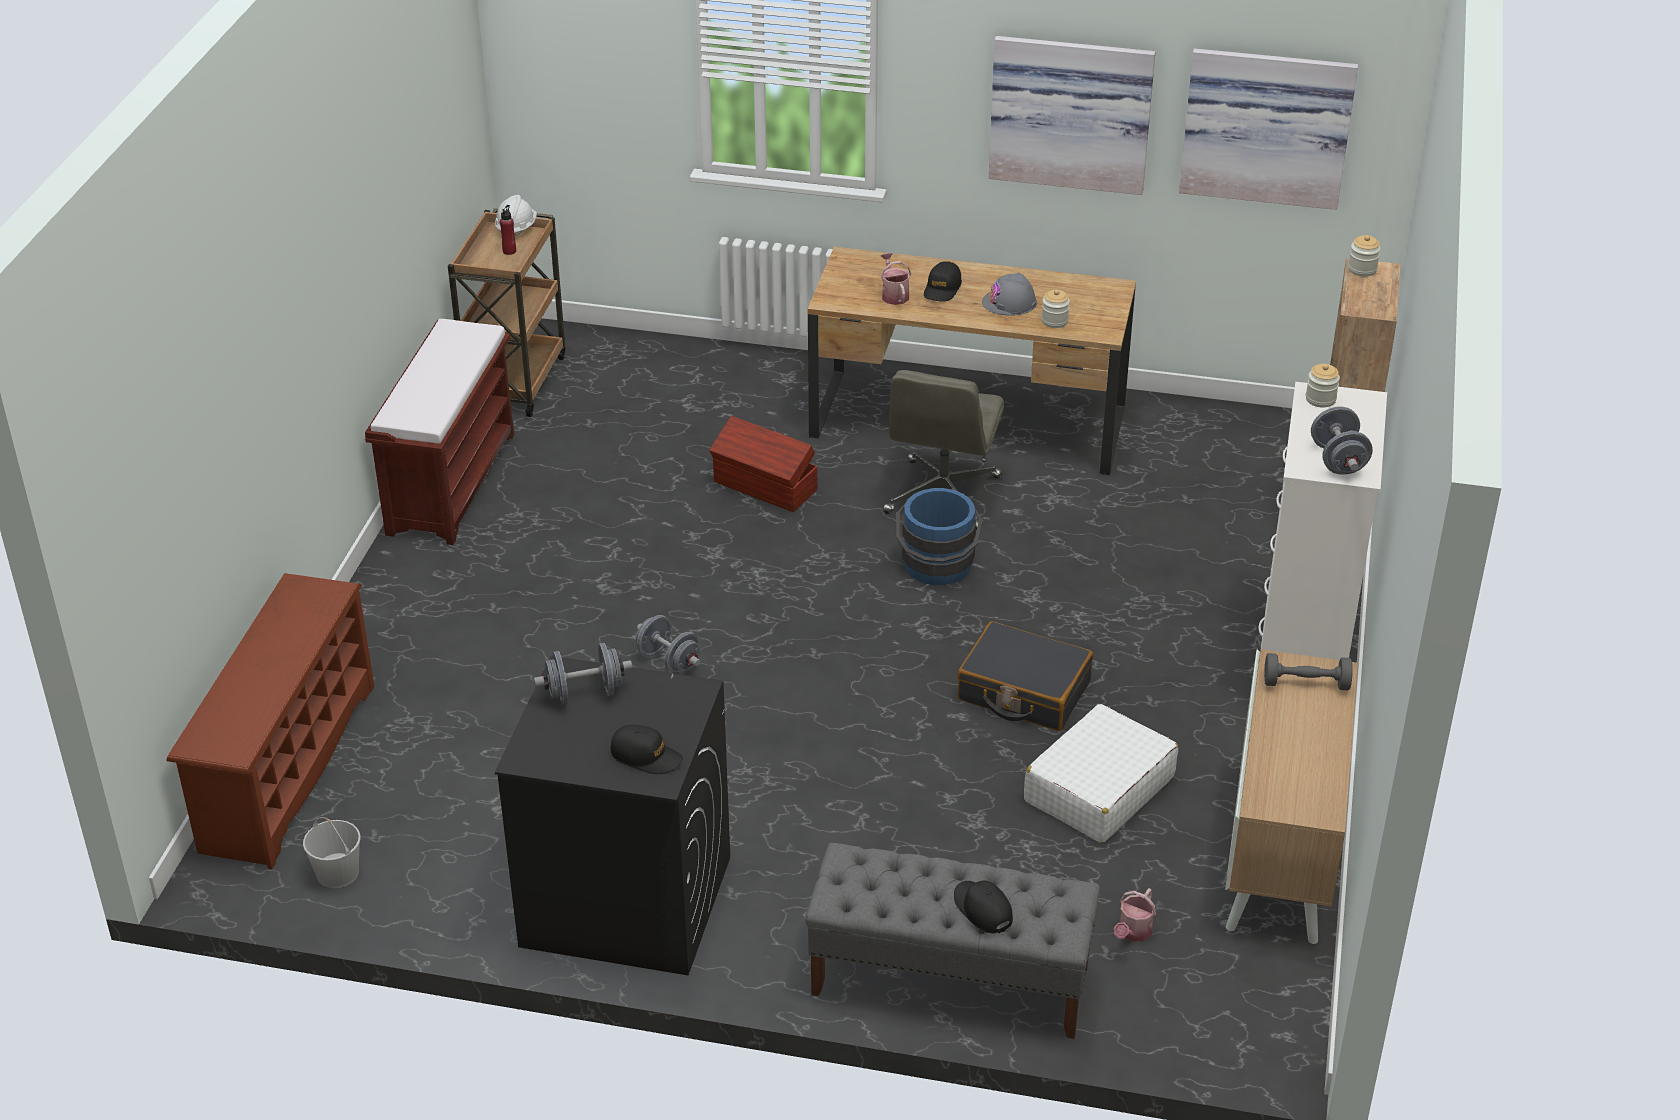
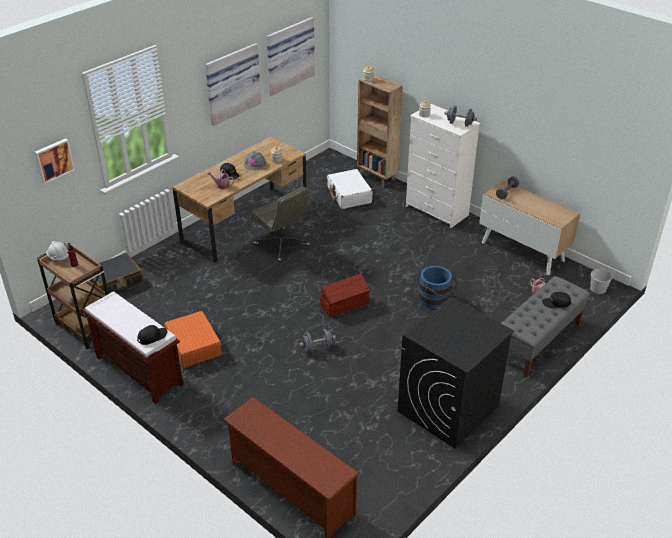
camera: 60 degrees left, 0 degrees up
white bucket [303,818,361,888] -> white bucket moved to [590,267,613,294]
grey dumbbell [534,643,632,704] -> none
black cap [611,725,683,774] -> black cap moved to [137,325,168,345]
brown storage box [709,416,817,512] -> brown storage box moved to [320,274,370,317]
blue bucket [896,488,983,585] -> blue bucket moved to [418,266,458,309]
black suitcase [957,621,1093,731] -> black suitcase moved to [89,253,143,294]
white suitcase [1024,704,1178,843] -> white suitcase moved to [327,169,373,209]
none -> picture [34,138,75,184]
none -> orange suitcase [164,311,222,368]

